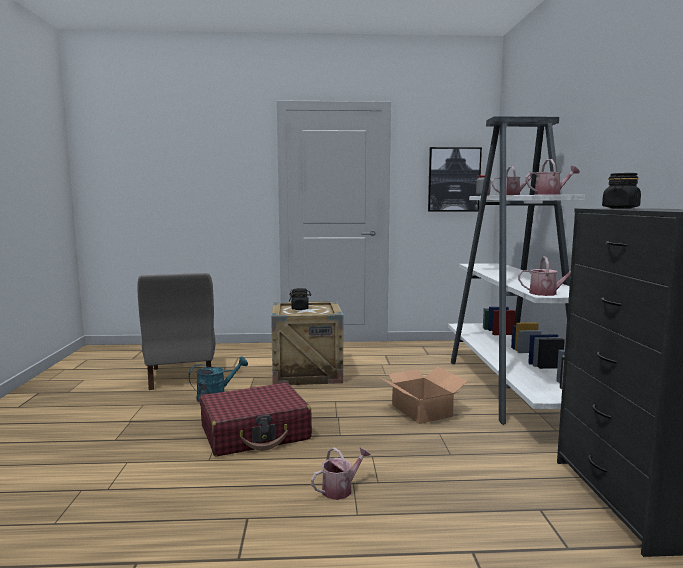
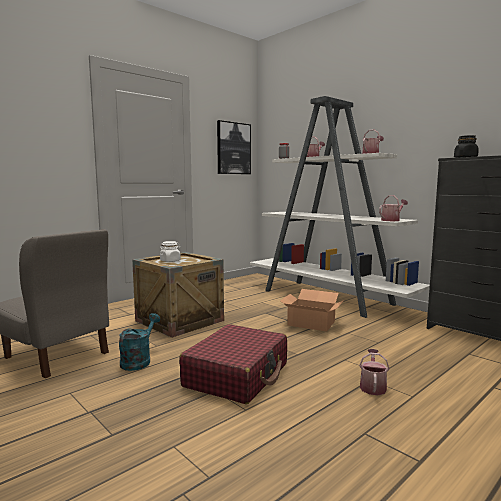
camera: 40 degrees left, 0 degrees up
black jar [289,288,311,310] -> white jar [160,241,181,262]

